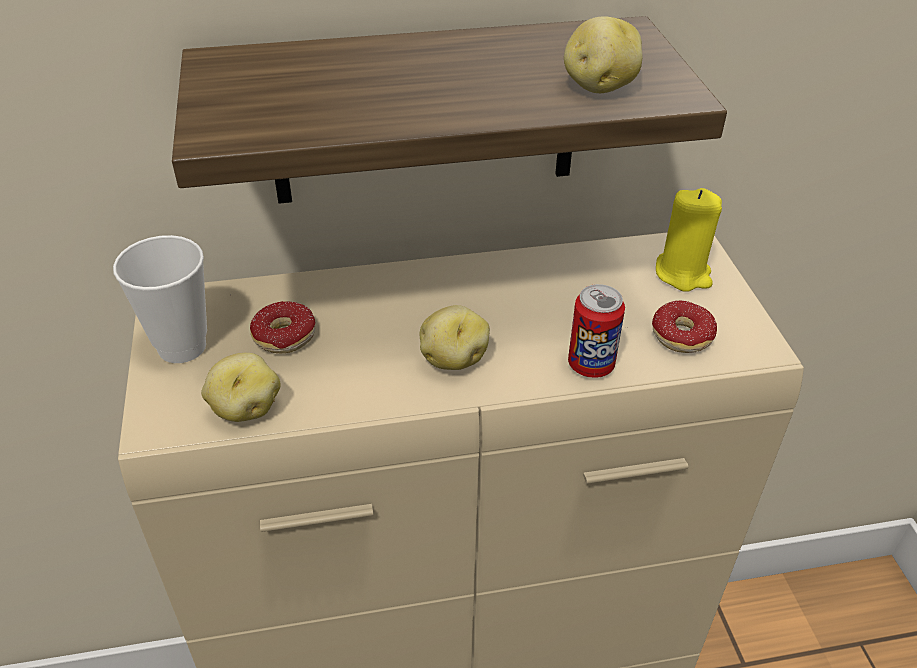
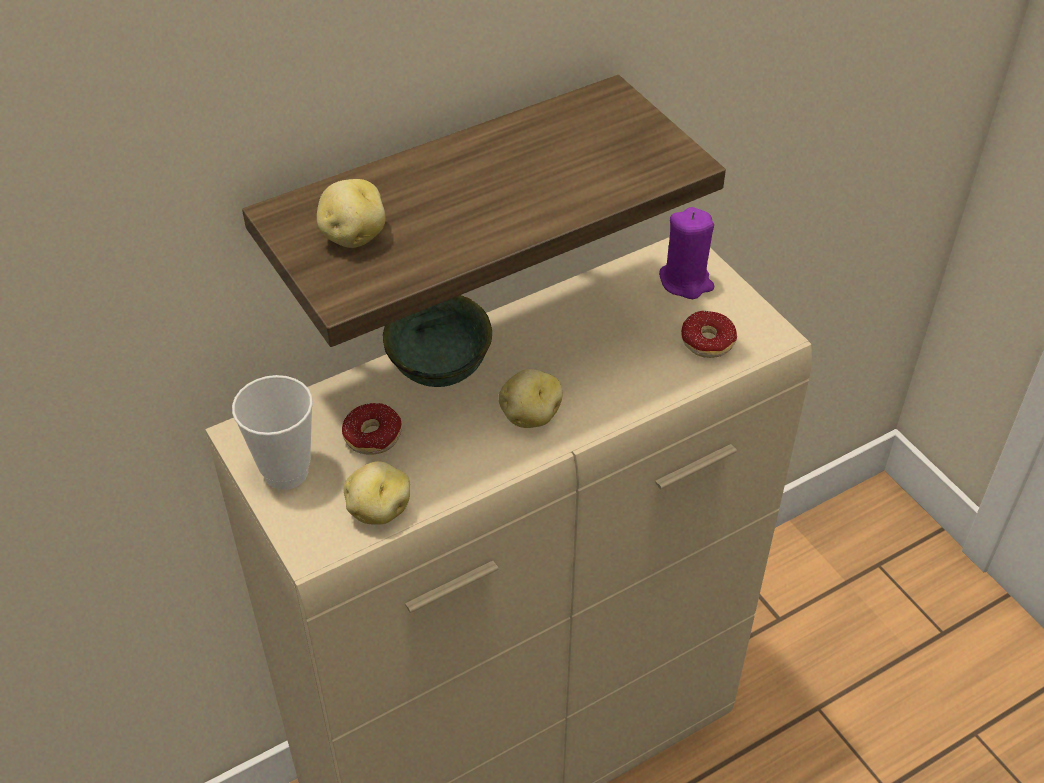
camera: 20 degrees left, 5 degrees up
potato [564,16,642,93] -> potato moved to [317,179,386,248]
can [568,284,625,378] -> none
yellow candle [656,188,722,292] -> purple candle [659,207,714,299]
none -> green bowl [383,295,492,387]

